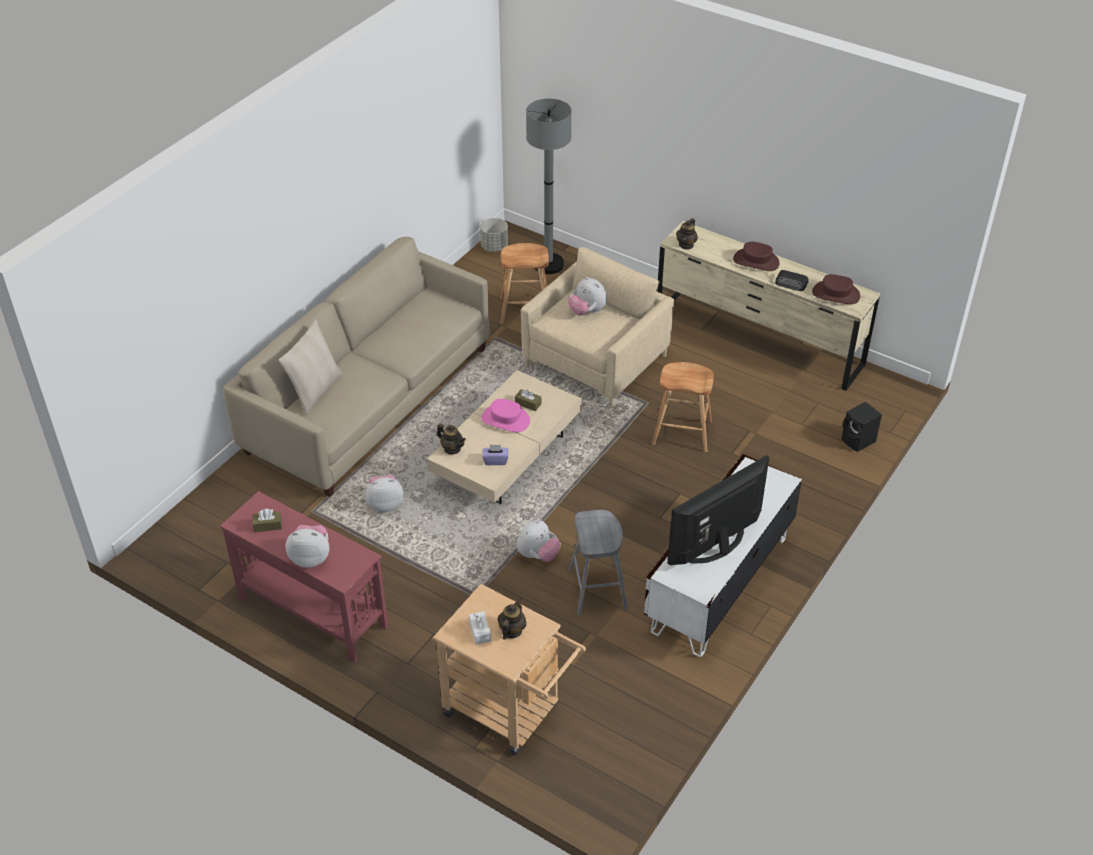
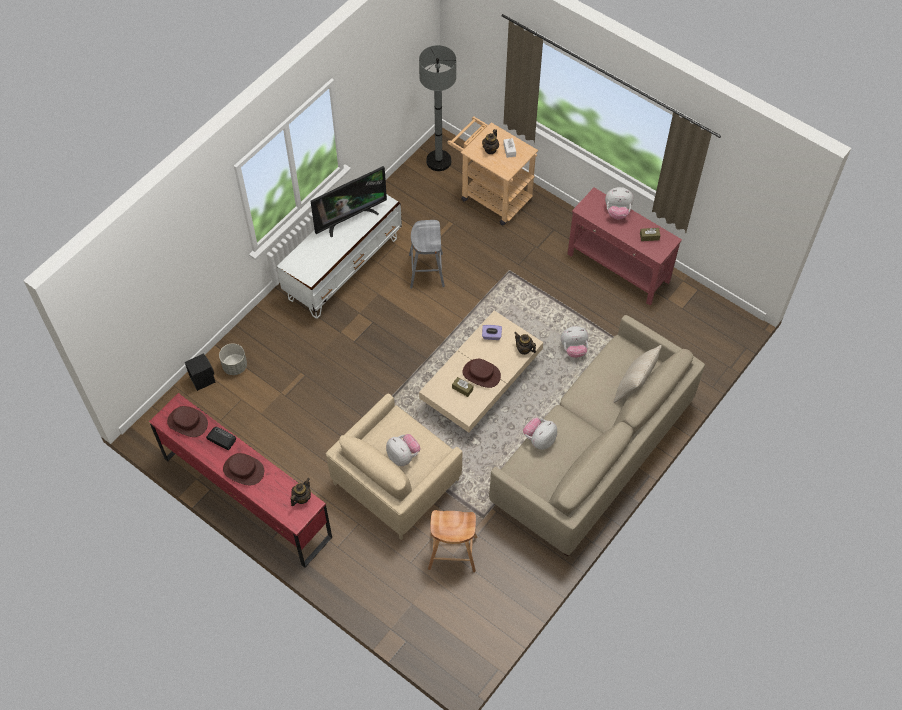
camera: 175 degrees left, 15 degrees up
grey planter [480,218,508,252] -> grey planter moved to [219,343,247,375]
pink hat [481,399,530,432] -> brown hat [463,359,501,388]
plush toy [517,519,561,562] -> plush toy moved to [523,418,557,450]
grey floor lamp [526,99,571,274] -> grey floor lamp moved to [419,45,456,171]
brown stool [652,362,714,452] -> none
beige dresser [657,221,880,391] -> red dresser [149,393,332,568]

